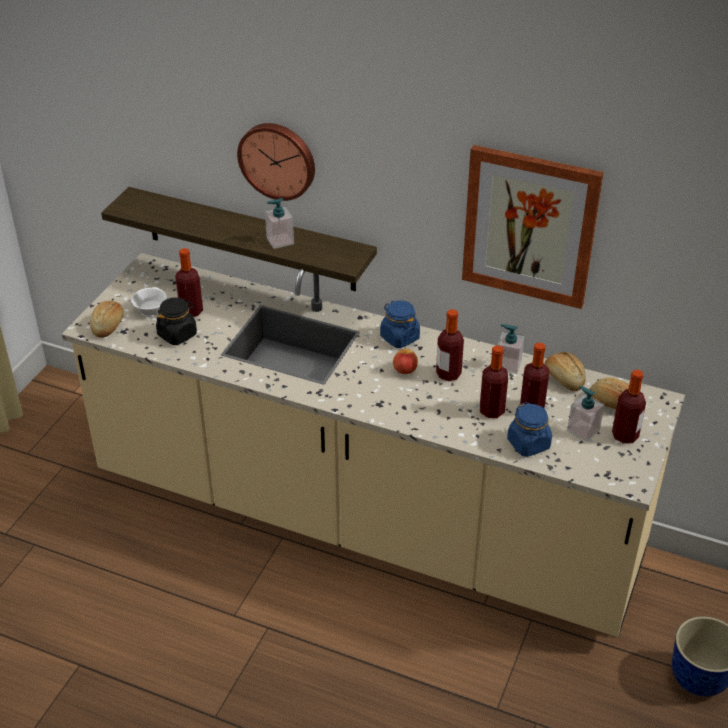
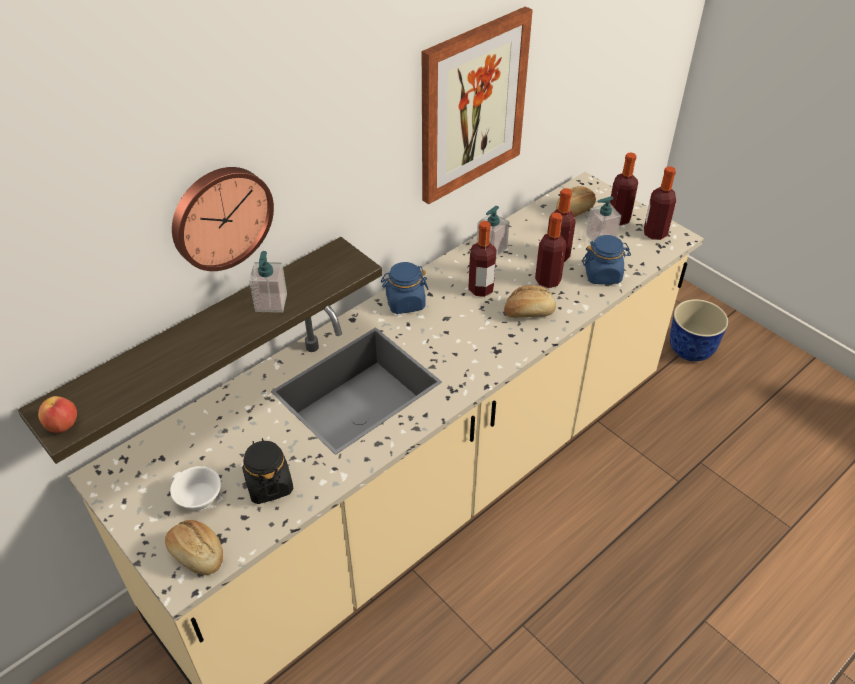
camera: 65 degrees left, 5 degrees up
bottle [175,248,203,317] -> bottle moved to [644,166,676,240]
apple [393,349,418,374] -> apple moved to [38,396,77,433]
bread [545,352,586,391] -> bread moved to [504,285,556,318]

